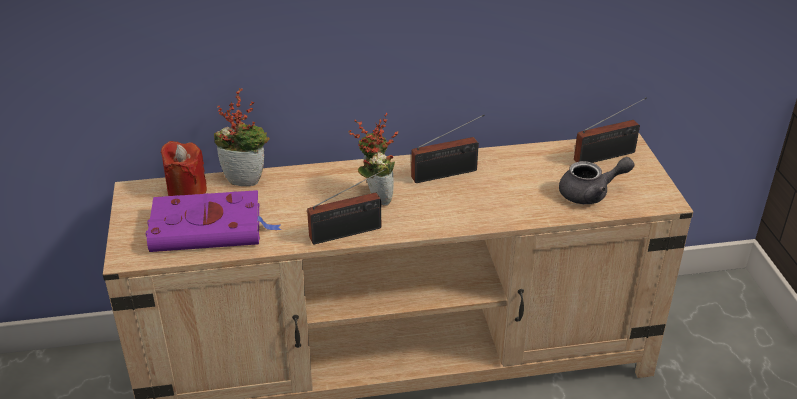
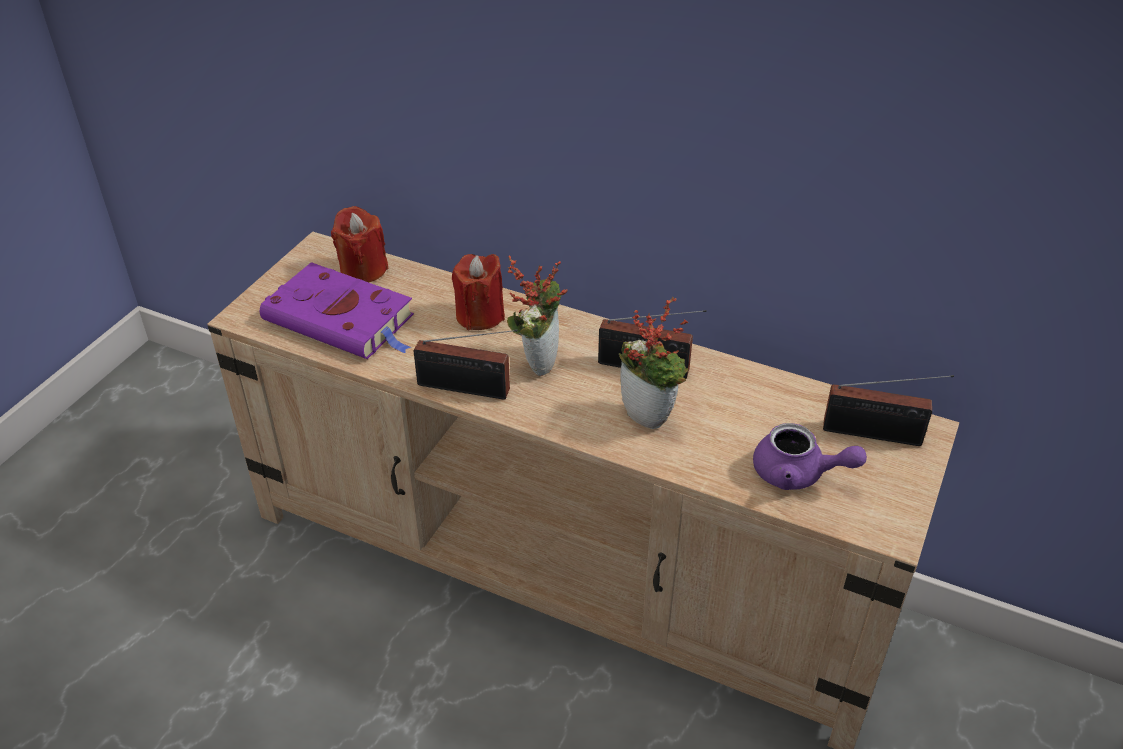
camera: 35 degrees right, 5 degrees up
potted plant [214,88,270,186] -> potted plant moved to [619,297,688,429]
grey teapot [559,157,634,204] -> purple teapot [753,423,867,490]
none -> red candle [452,254,505,330]

